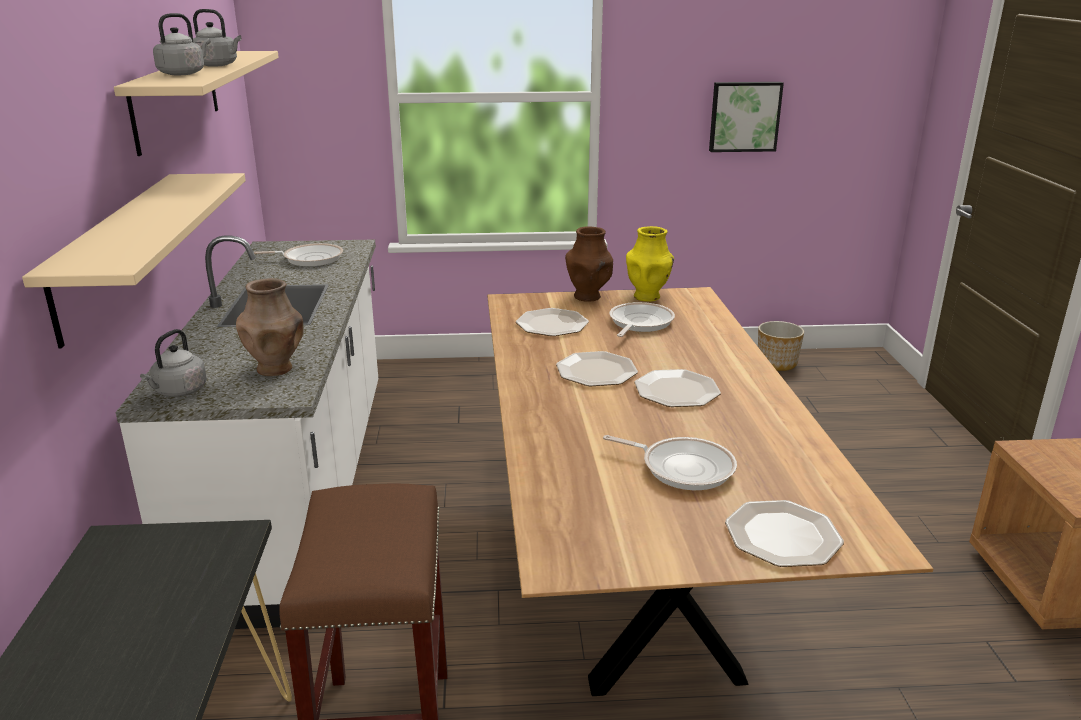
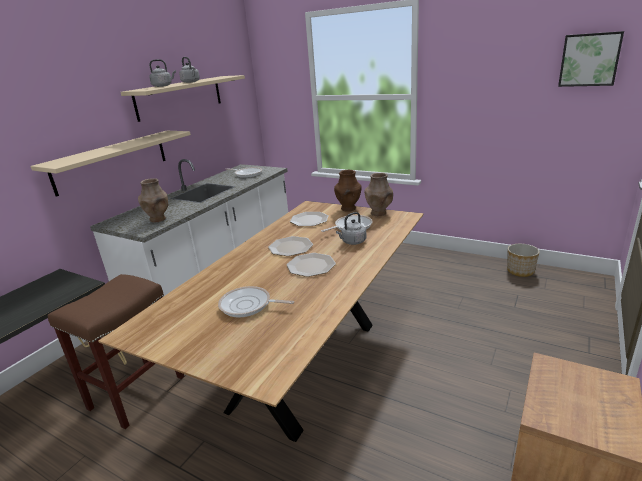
camera: 35 degrees right, 0 degrees up
grey kettle [140,329,207,397] -> grey kettle moved to [336,212,367,245]
frying pan [603,435,737,490] -> frying pan turned 135 degrees clockwise [218,286,294,317]
yellow vase [626,226,674,302] -> brown vase [364,173,393,216]
picture [709,82,784,152] -> picture moved to [558,31,624,87]
plate [725,500,844,567] -> none

